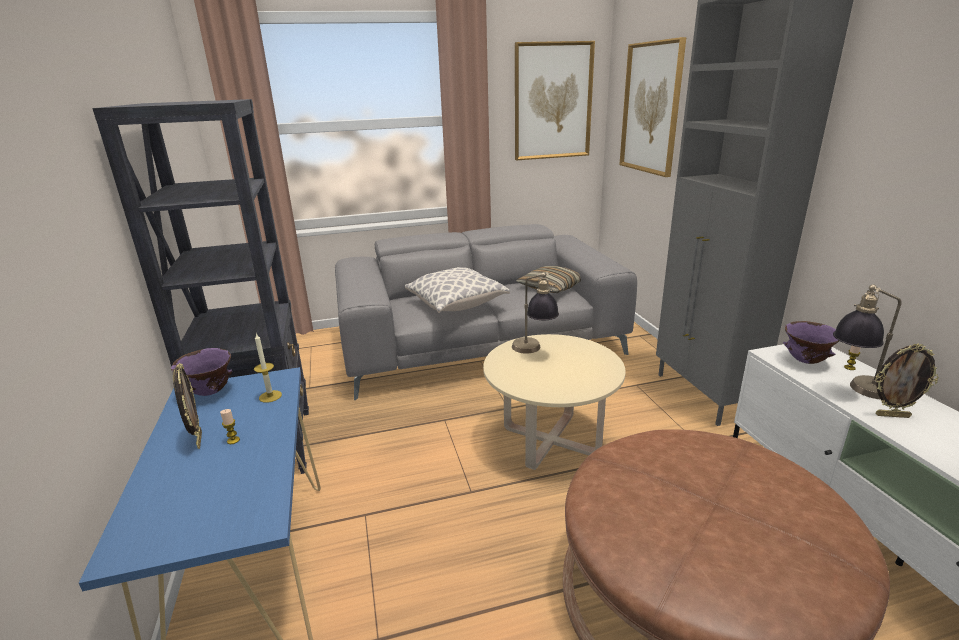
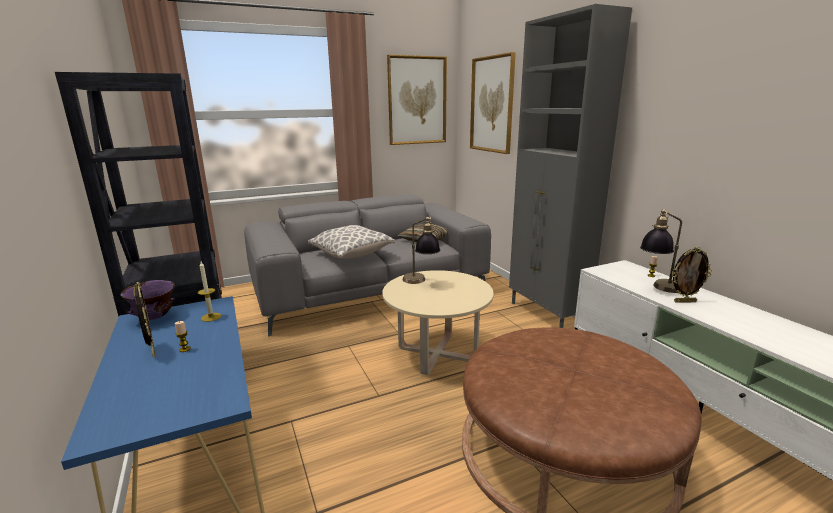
camera: 10 degrees left, 5 degrees down
purple bowl [783,321,839,364] -> none

